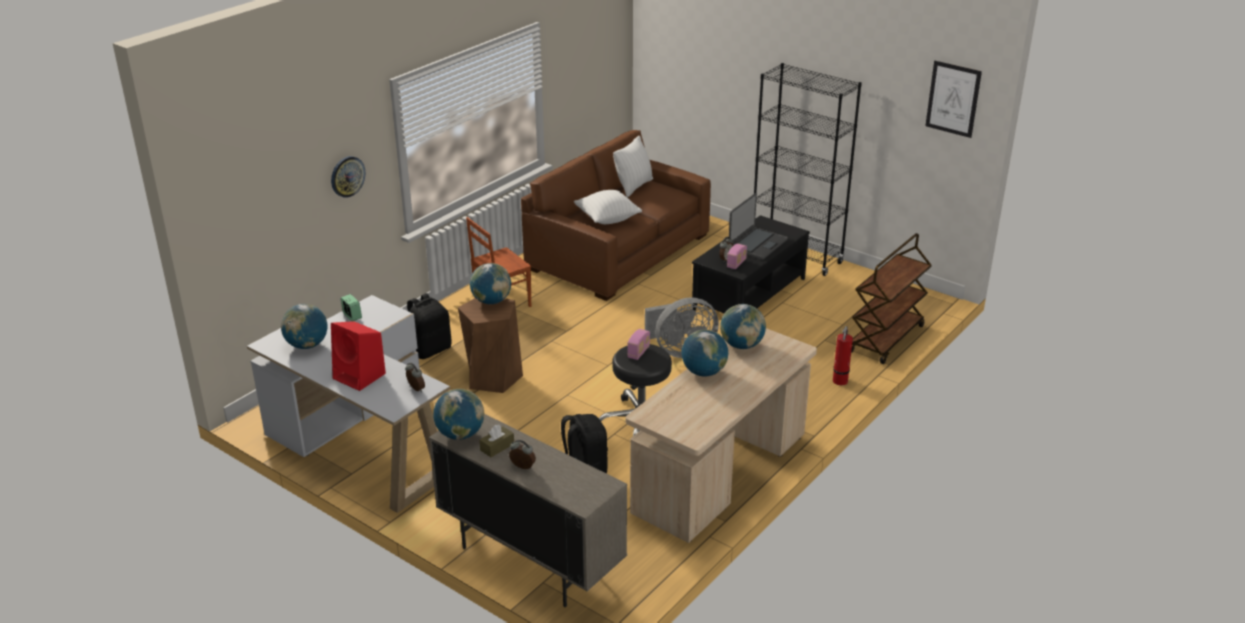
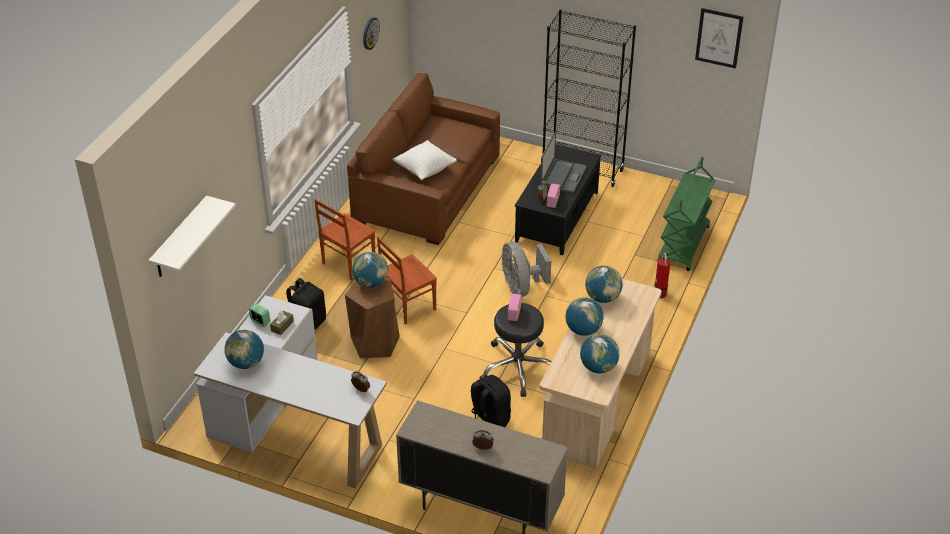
camera: 15 degrees left, 10 degrees up
wall clock [331,156,365,198] -> wall clock moved to [363,17,380,50]
red speaker [331,321,386,391] -> none
globe [433,389,484,440] -> globe moved to [580,334,619,373]
brown tissue box [479,425,514,457] -> brown tissue box moved to [270,310,294,335]
white pillow [613,135,653,197] -> none
grey fan [645,297,719,358] -> grey fan turned 105 degrees clockwise [502,241,551,297]
brown cart [851,233,932,364] -> green cart [658,157,715,271]
none -> white shelf [148,195,236,277]
none -> brown chair [377,236,437,325]

